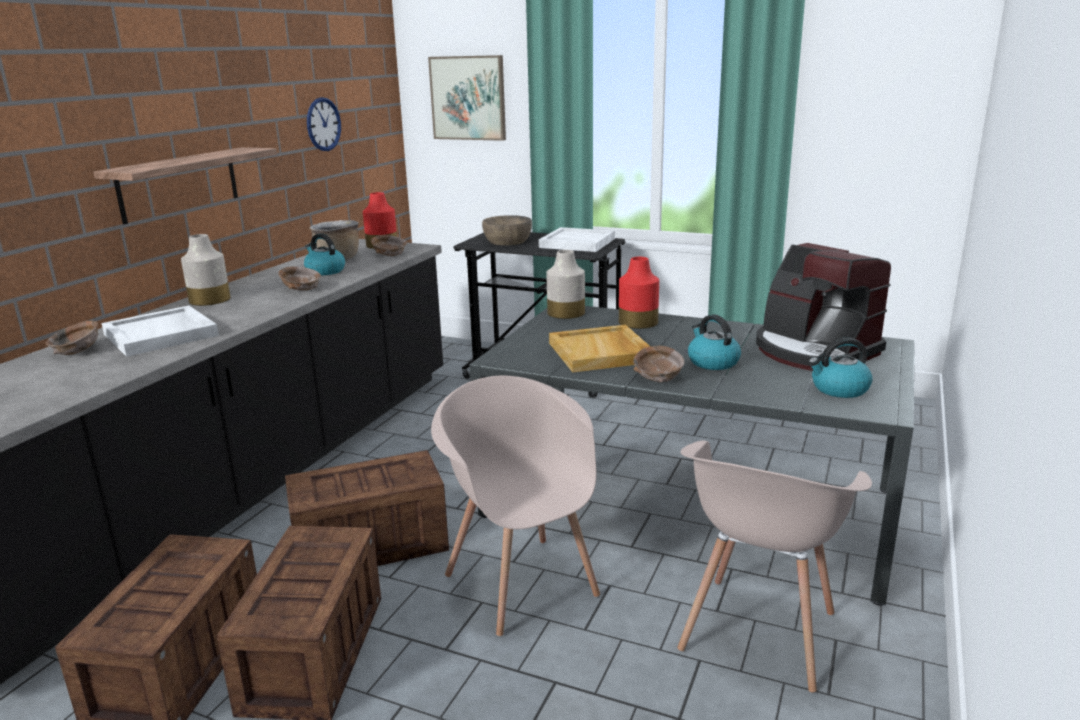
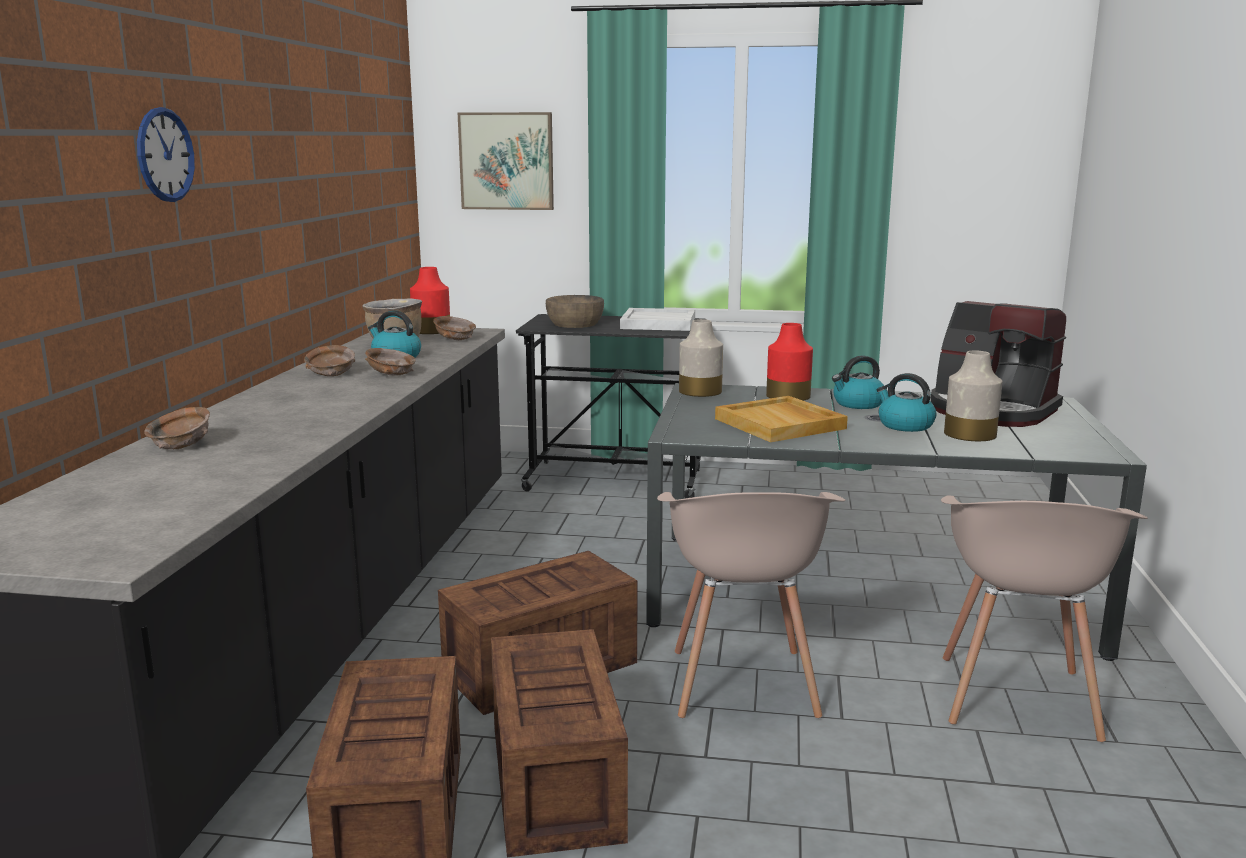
camera: 15 degrees left, 5 degrees down
shelf [93,147,277,224] -> none
white tray [101,306,219,357] -> none
beige vase [181,234,231,306] -> beige vase moved to [944,351,1003,441]
wall clock [307,97,341,151] -> wall clock moved to [137,107,195,202]
beige chair [431,376,600,636] -> beige chair turned 135 degrees counterclockwise [657,492,845,718]
brown bowl [633,346,685,382] -> brown bowl moved to [304,345,355,376]
kettle [809,338,873,398] -> kettle moved to [832,356,884,409]

